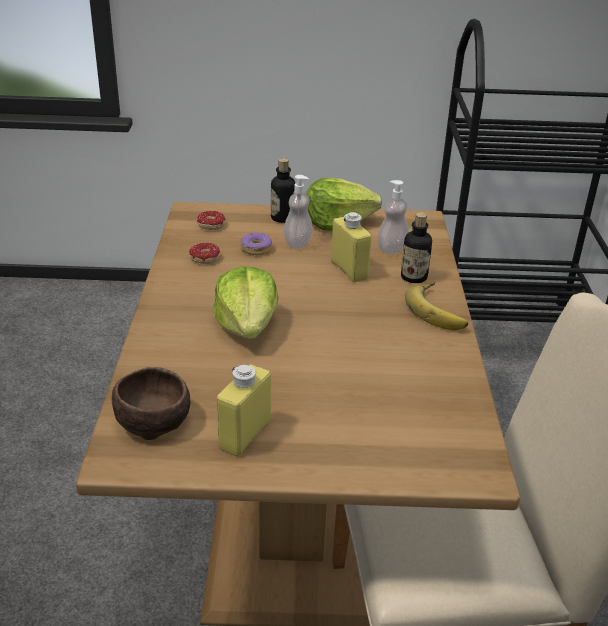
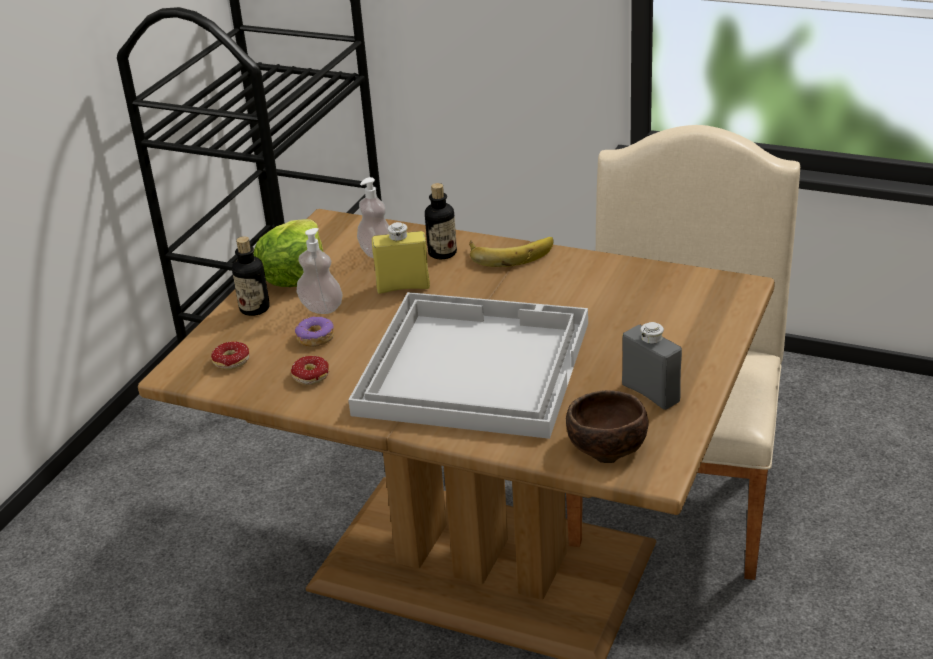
camera: 65 degrees left, 0 degrees up
lettuce [213,266,278,339] -> white tray [348,292,588,439]
yellow bottle [217,364,271,456] -> grey bottle [622,322,682,410]

